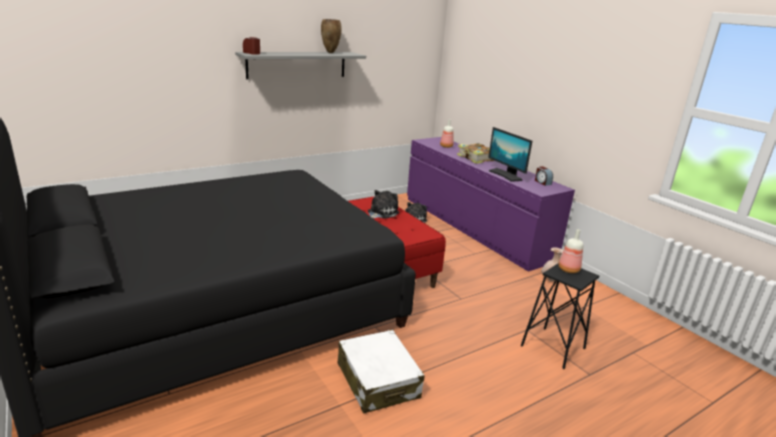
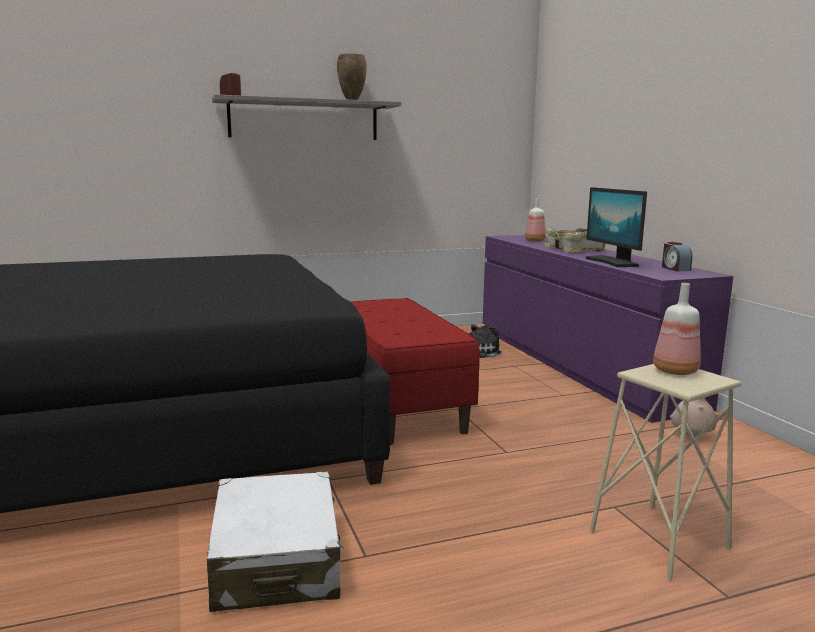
camera: 15 degrees right, 10 degrees down
plush toy [368,190,399,219] -> none
black stool [521,263,600,369] -> beige stool [590,364,741,581]

